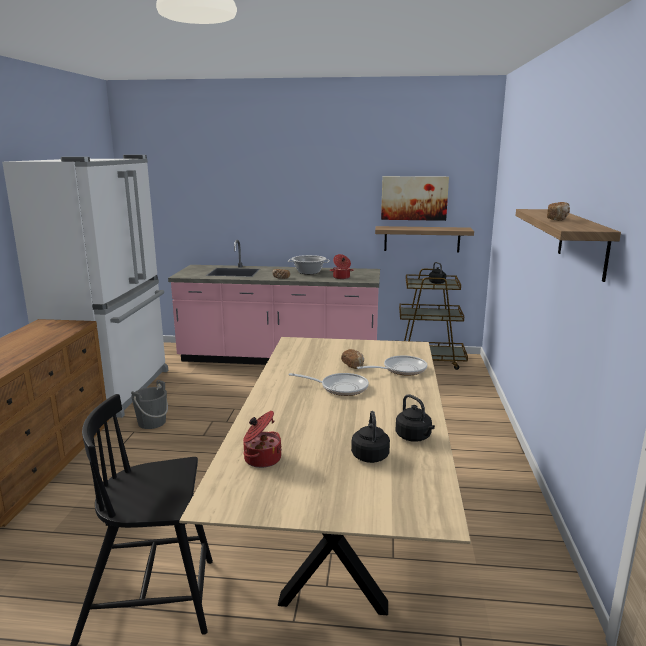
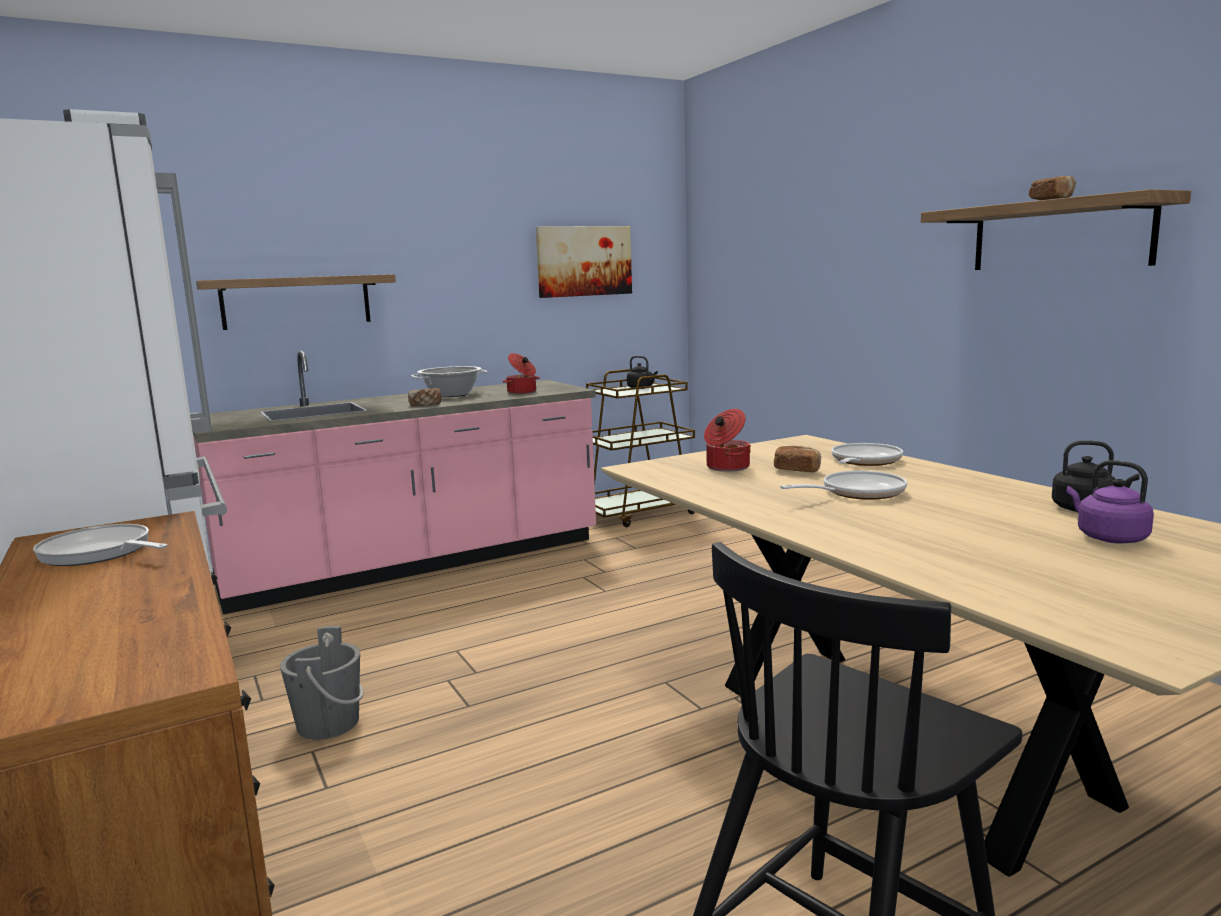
camera: 35 degrees left, 5 degrees down
cooking pot [243,411,282,468] -> cooking pot moved to [704,409,751,472]
black kettle [351,411,390,463] -> purple kettle [1067,460,1154,543]
shelf [375,226,474,252] -> shelf moved to [196,274,396,330]
none -> frying pan [33,524,168,566]

